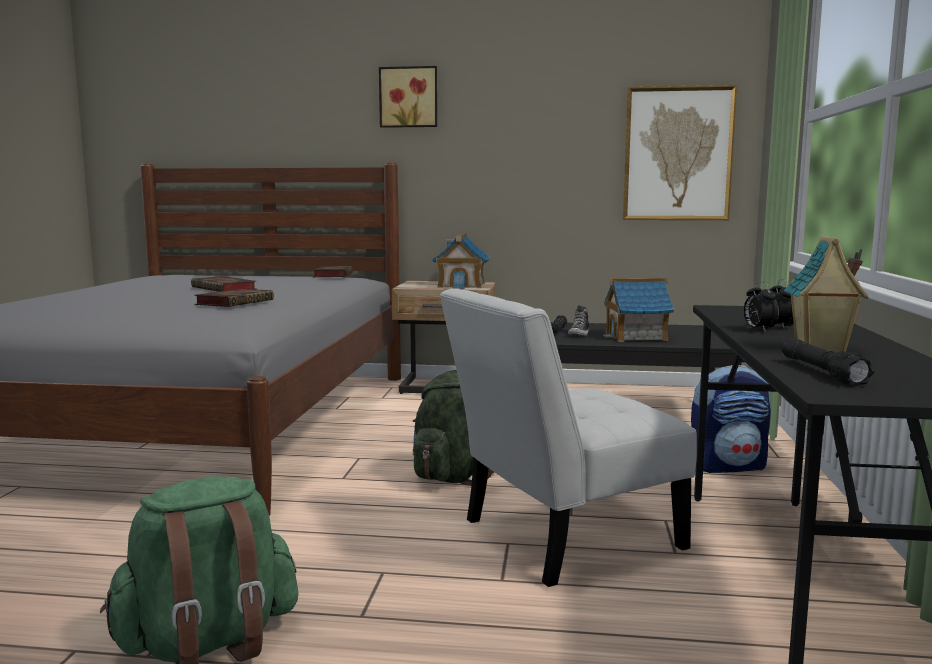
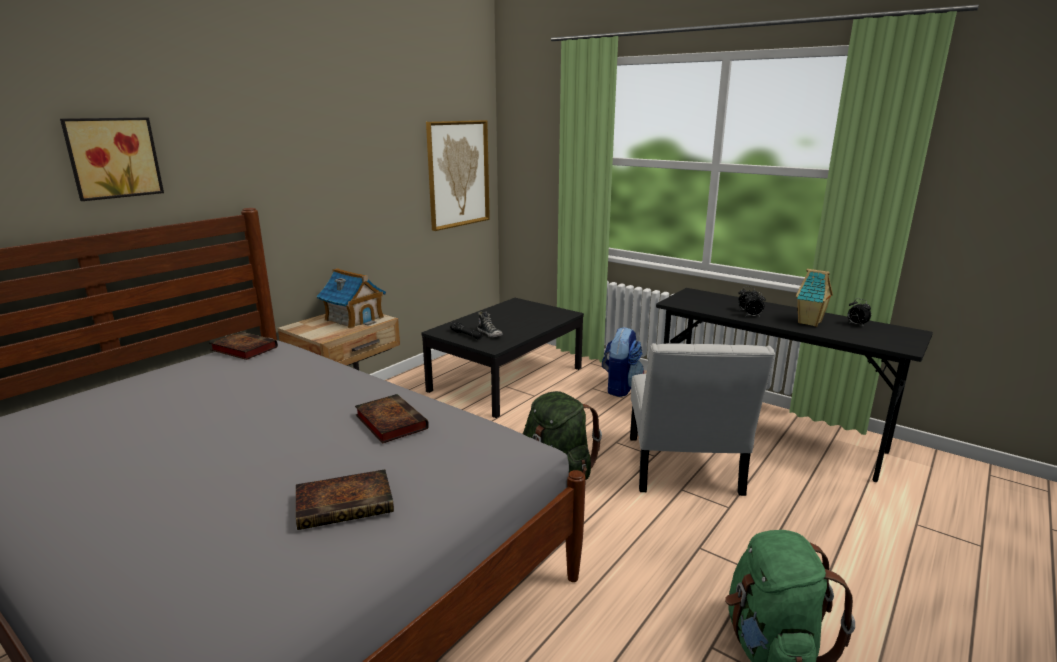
camera: 60 degrees left, 10 degrees up
book [191,276,256,292] -> book moved to [296,469,394,530]
picture [379,66,437,128] -> picture moved to [60,117,164,201]
toy house [603,278,674,342] -> none
black flashlight [782,338,874,385] -> none
none -> alarm clock [847,299,871,327]

